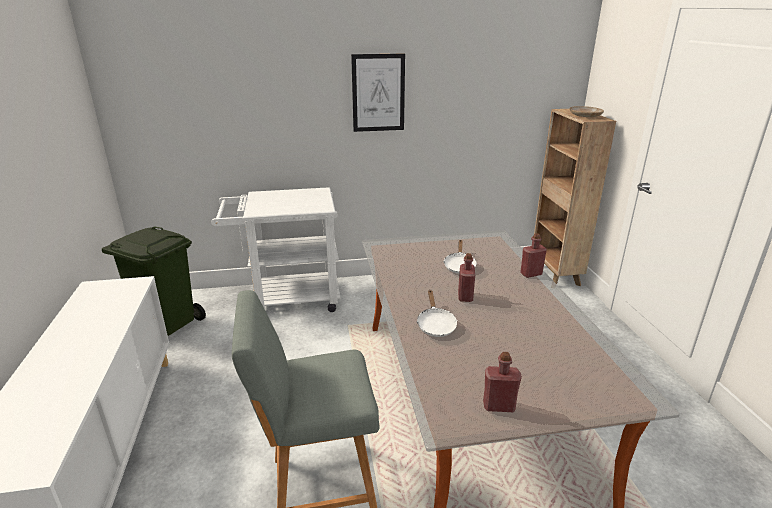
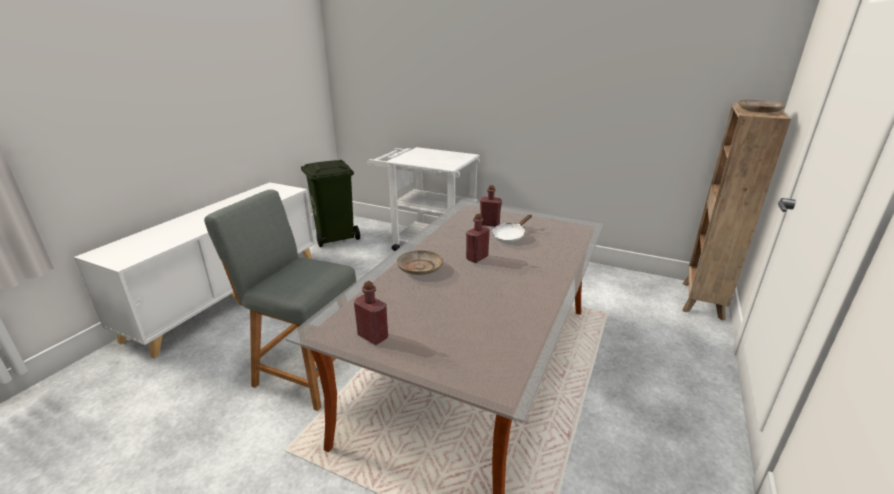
camera: 35 degrees right, 0 degrees up
picture [351,54,405,132] -> none
white frying pan [417,290,457,337] -> beige plate [397,250,443,275]
red bottle [520,233,547,278] -> red bottle moved to [480,185,502,227]

